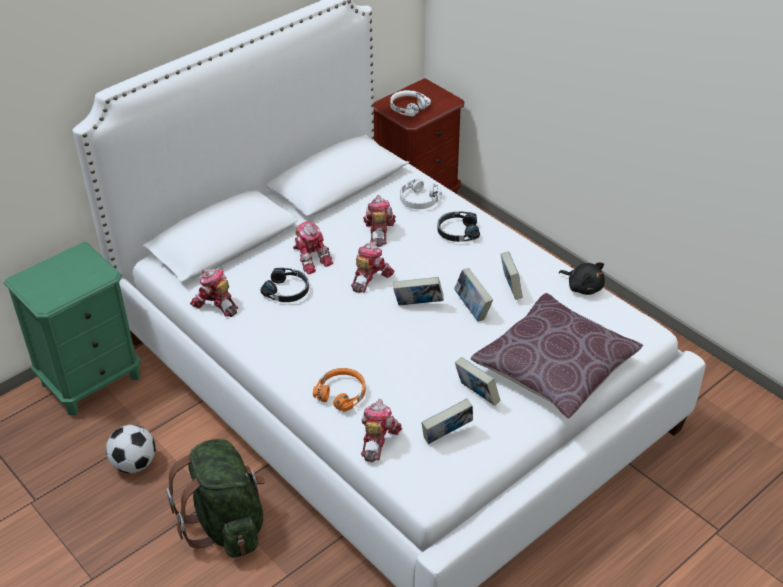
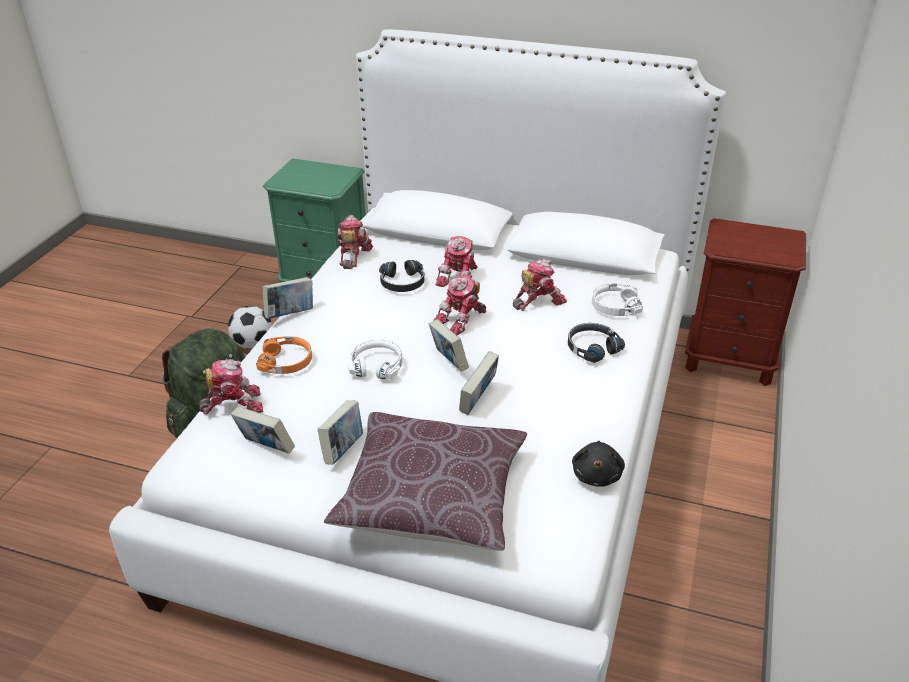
camera: 60 degrees right, 5 degrees down
toy robot [351,241,395,293] -> toy robot turned 135 degrees clockwise [433,275,486,335]
white headphones [390,90,431,117] -> white headphones moved to [348,340,402,379]
book [501,252,523,300] -> book moved to [262,277,313,319]

